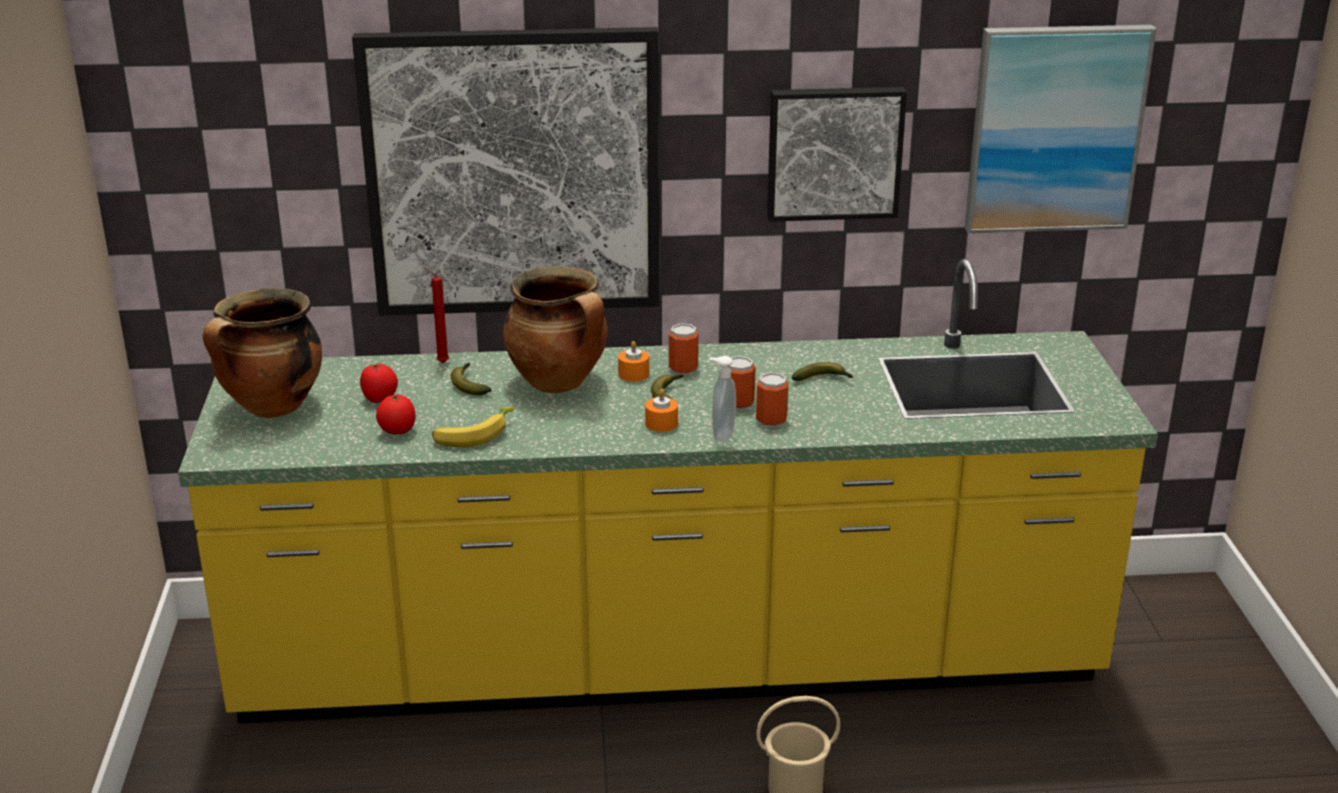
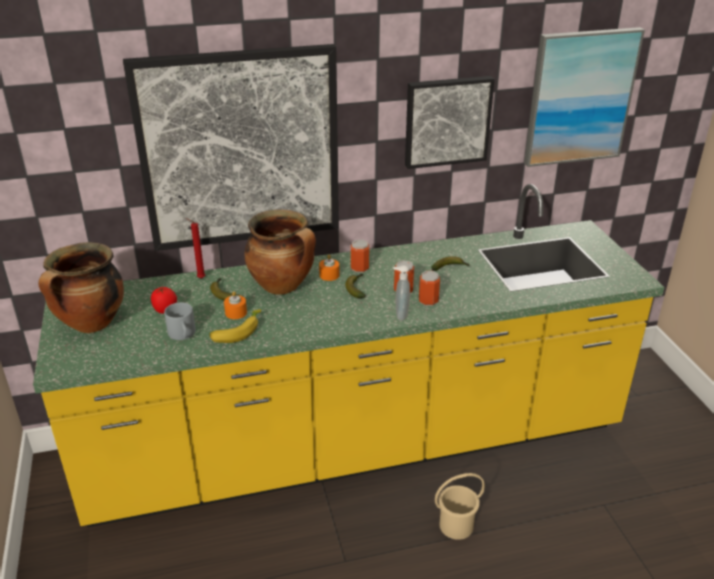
camera: 10 degrees left, 5 degrees up
tomato [376,394,416,434] -> grey mug [164,302,196,340]
orange candle [645,389,678,432] -> orange candle moved to [224,291,247,319]

